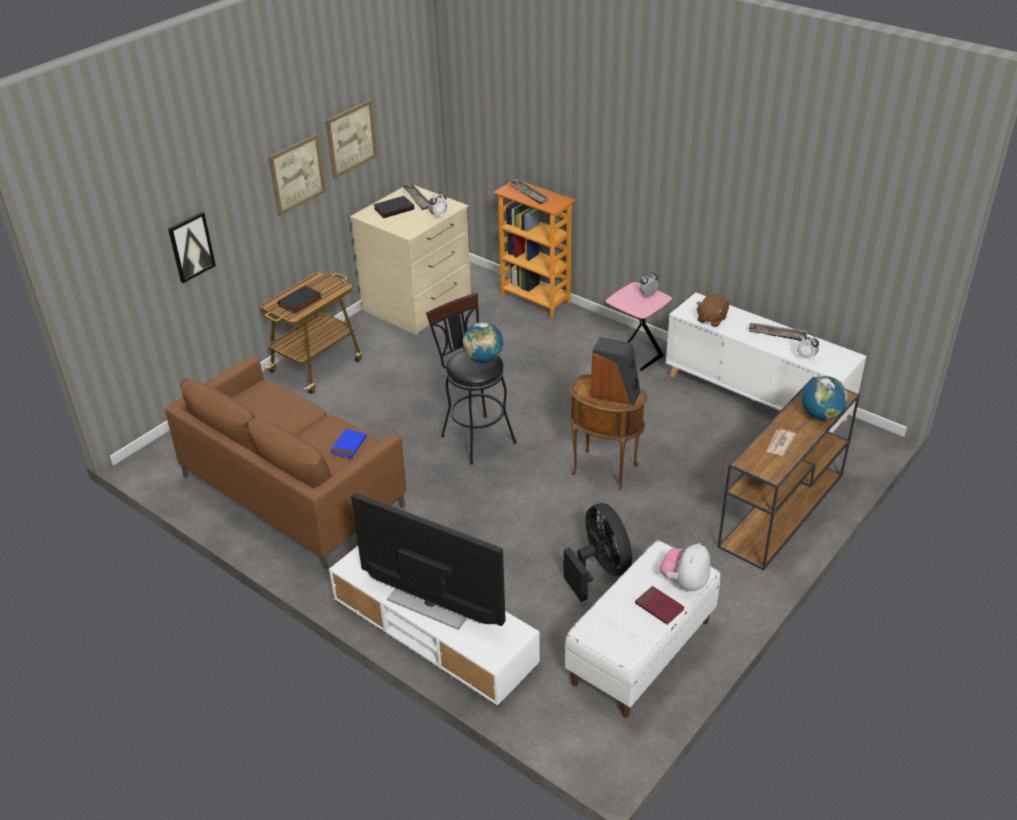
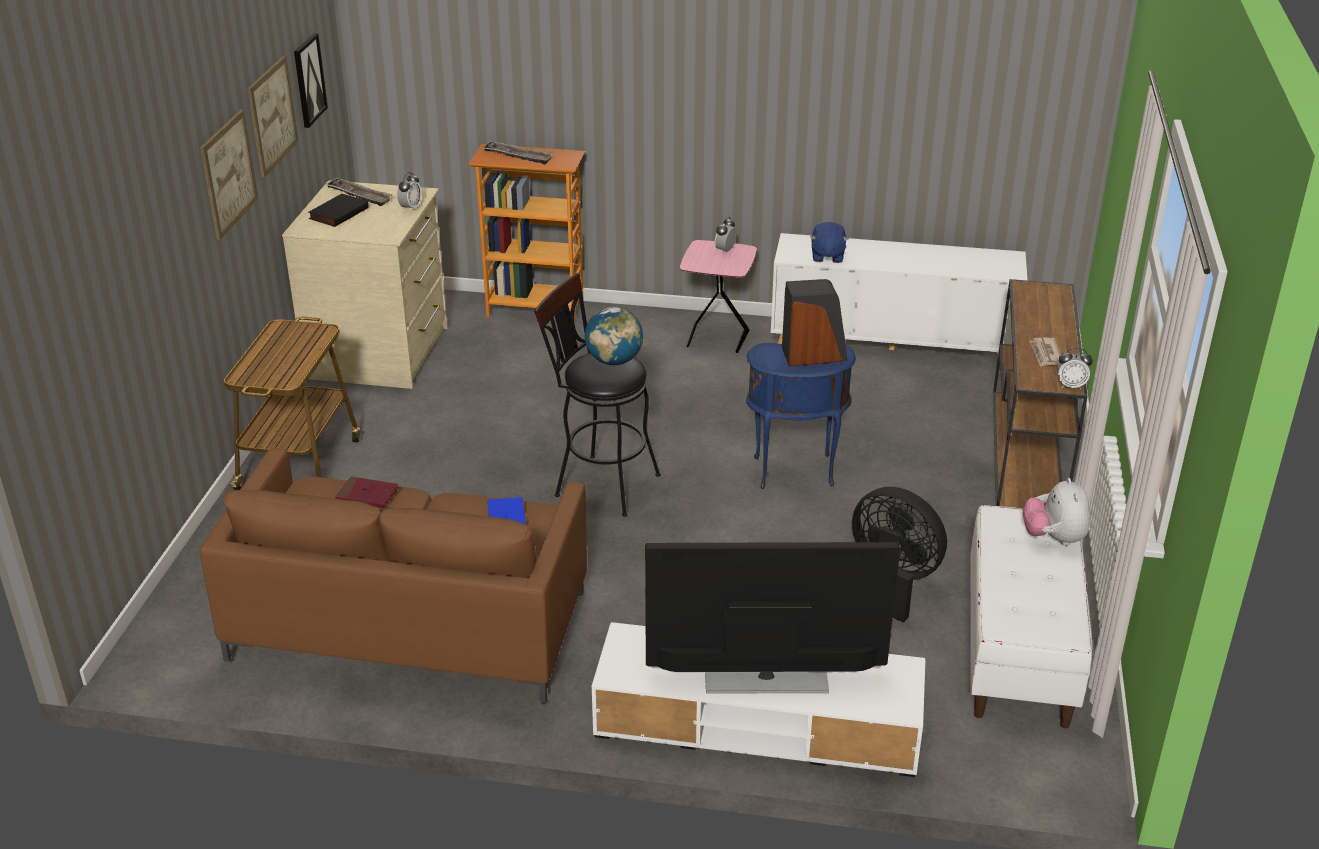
camera: 30 degrees left, 5 degrees down
picture [168,212,216,283] -> picture moved to [294,33,328,128]
black book [278,285,322,314] -> none
brown side table [569,374,647,489] -> blue side table [746,343,856,489]
red book [635,586,685,625] -> red book moved to [335,477,399,508]
brown plush toy [696,294,729,327] -> blue plush toy [810,222,849,263]
tray [748,323,807,340] -> none
alarm clock [796,333,819,361] -> alarm clock moved to [1057,348,1093,389]
globe [802,376,848,420] -> none

